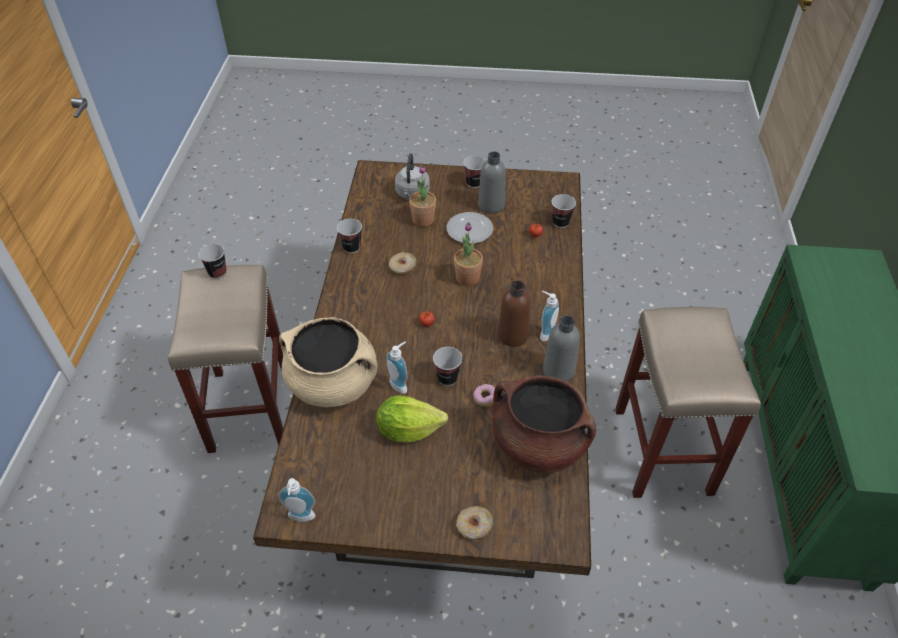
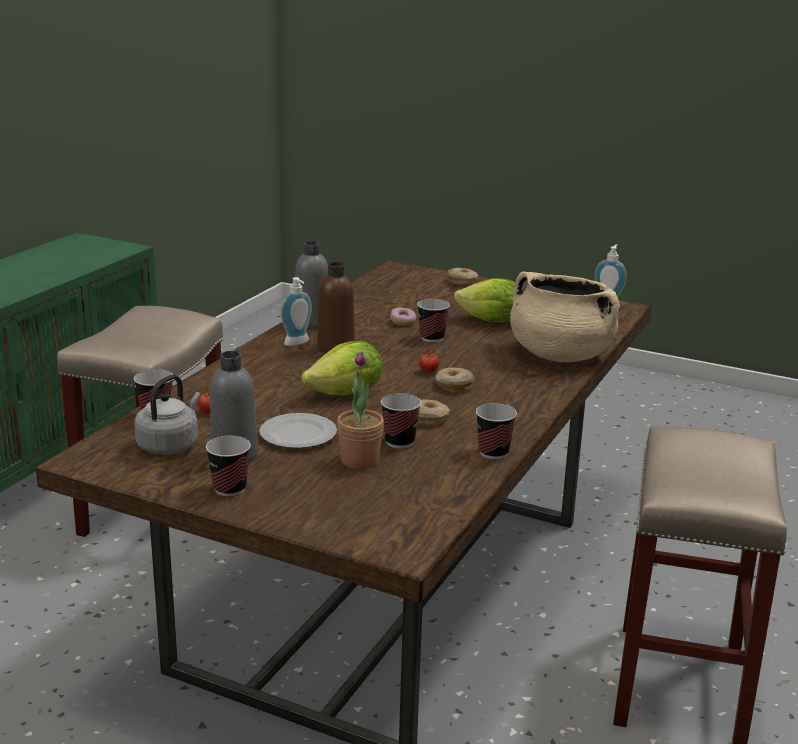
camera: 160 degrees left, 25 degrees down
cup [199,244,227,279] -> cup moved to [381,393,421,448]
soap dispenser [386,342,407,394] -> none
grey kettle [395,153,430,200] -> grey kettle moved to [134,374,201,455]
potted plant [454,222,483,286] -> lettuce [301,341,382,395]
brown cooking pot [492,376,596,473] -> none
none -> donut [435,367,474,392]

